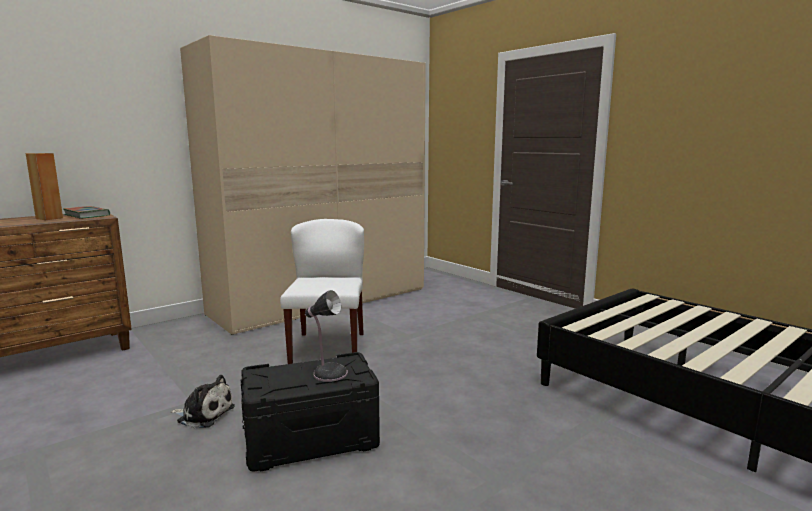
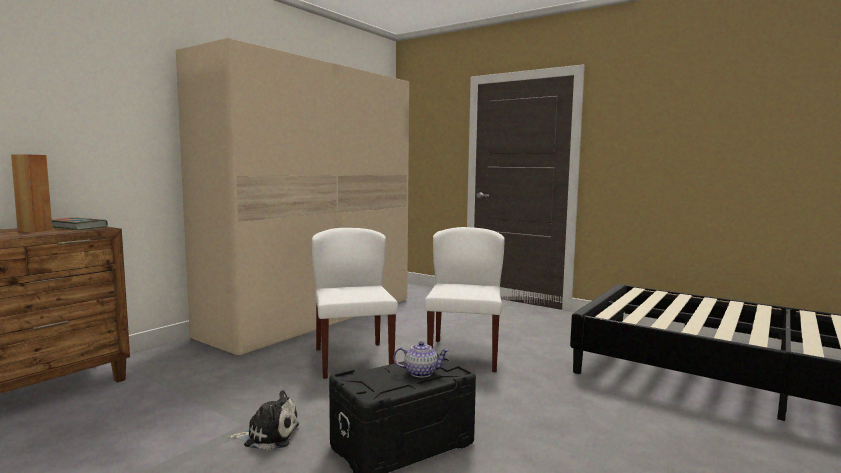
camera: 15 degrees left, 5 degrees down
table lamp [305,290,348,382] -> teapot [393,341,450,378]
none -> white chair [424,227,505,372]

